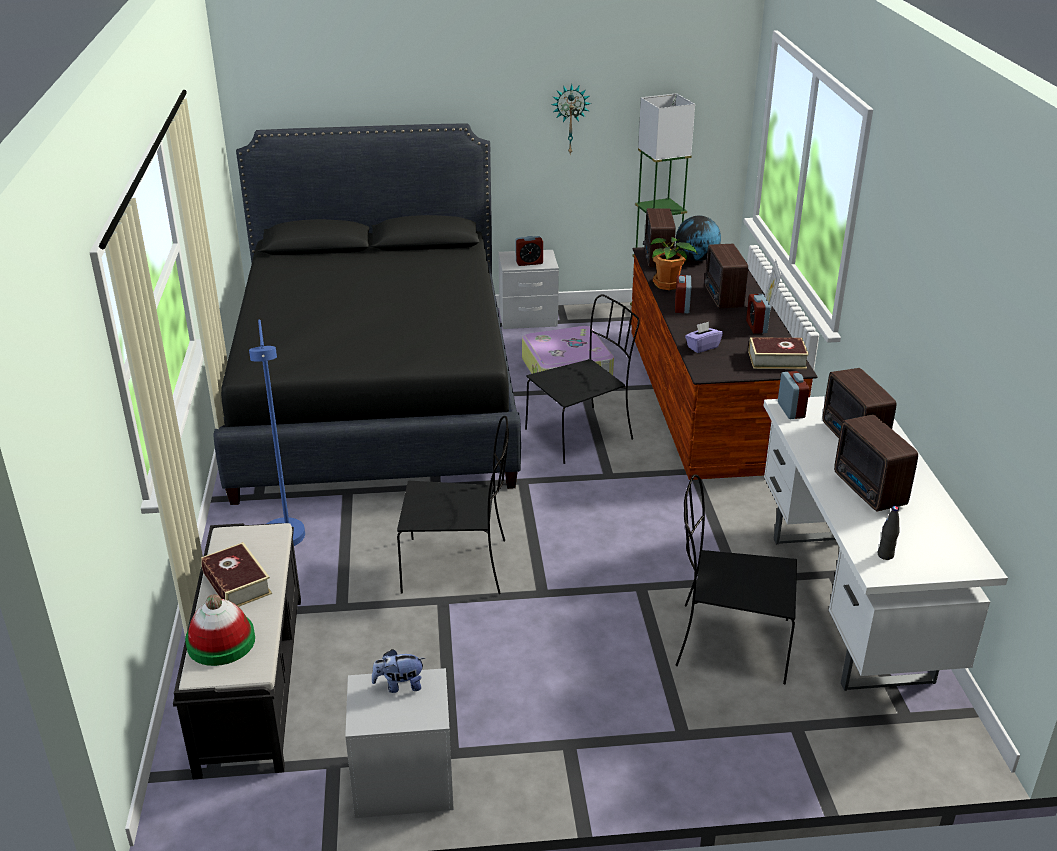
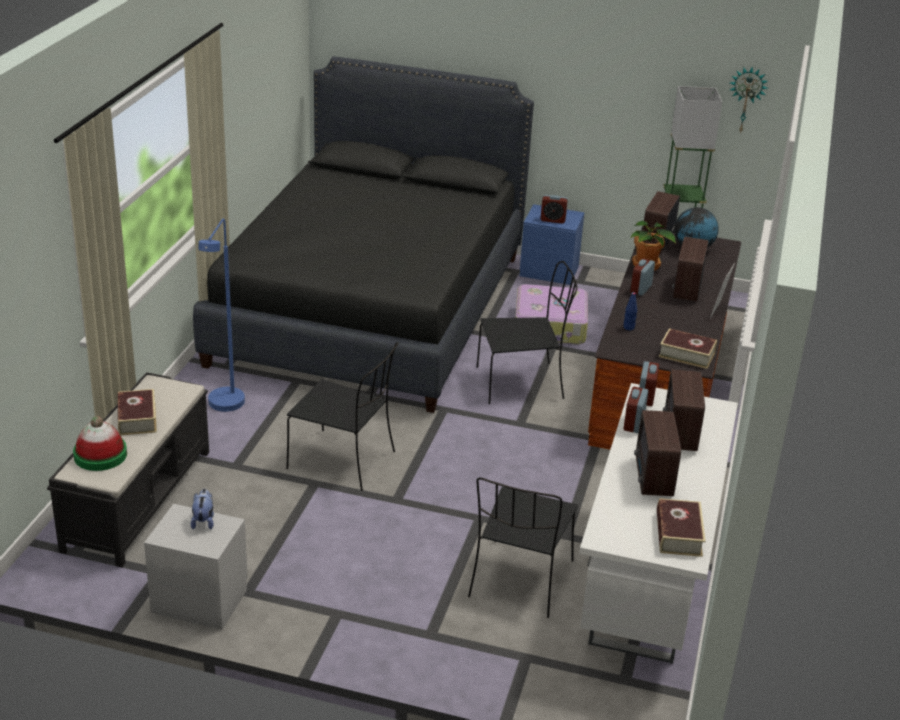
camera: 20 degrees right, 0 degrees up
plush toy [372,649,425,693] -> plush toy turned 75 degrees clockwise [191,489,214,530]
grey nightstand [499,250,559,329] -> blue nightstand [520,204,584,285]
wall clock [551,84,591,154] -> wall clock moved to [730,68,768,134]
black chair [676,474,797,684] -> black chair turned 105 degrees counterclockwise [468,477,578,618]
purple tissue box [685,322,723,353] -> blue bottle [624,292,637,330]
alarm clock [746,294,771,334] -> alarm clock moved to [623,387,648,433]
black bottle [877,506,899,560] -> none
none -> book [657,498,706,557]

